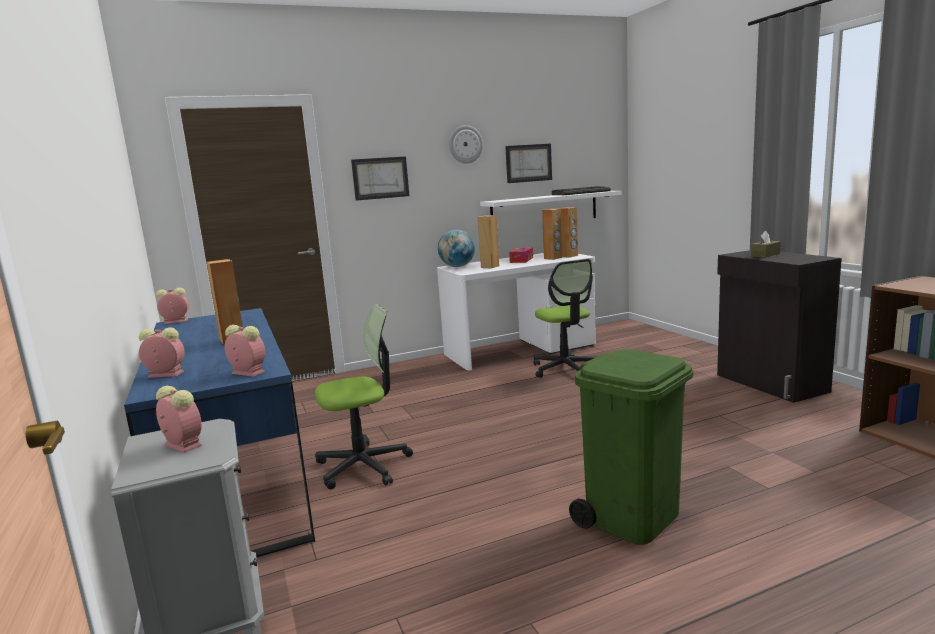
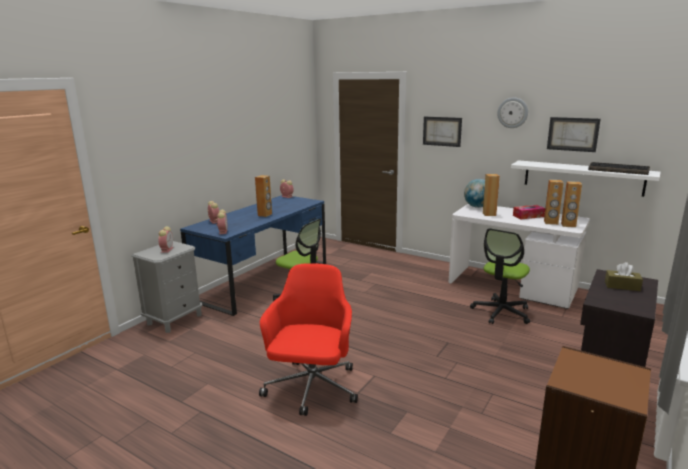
camera: 55 degrees right, 5 degrees up
green trash can [569,349,694,545] -> red office chair [259,263,358,416]

